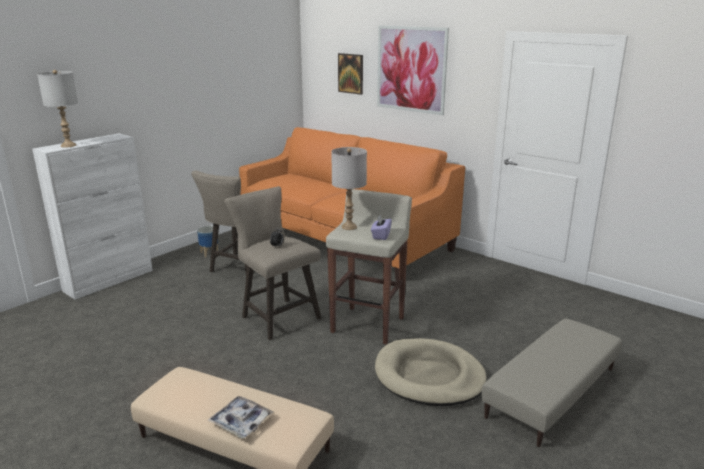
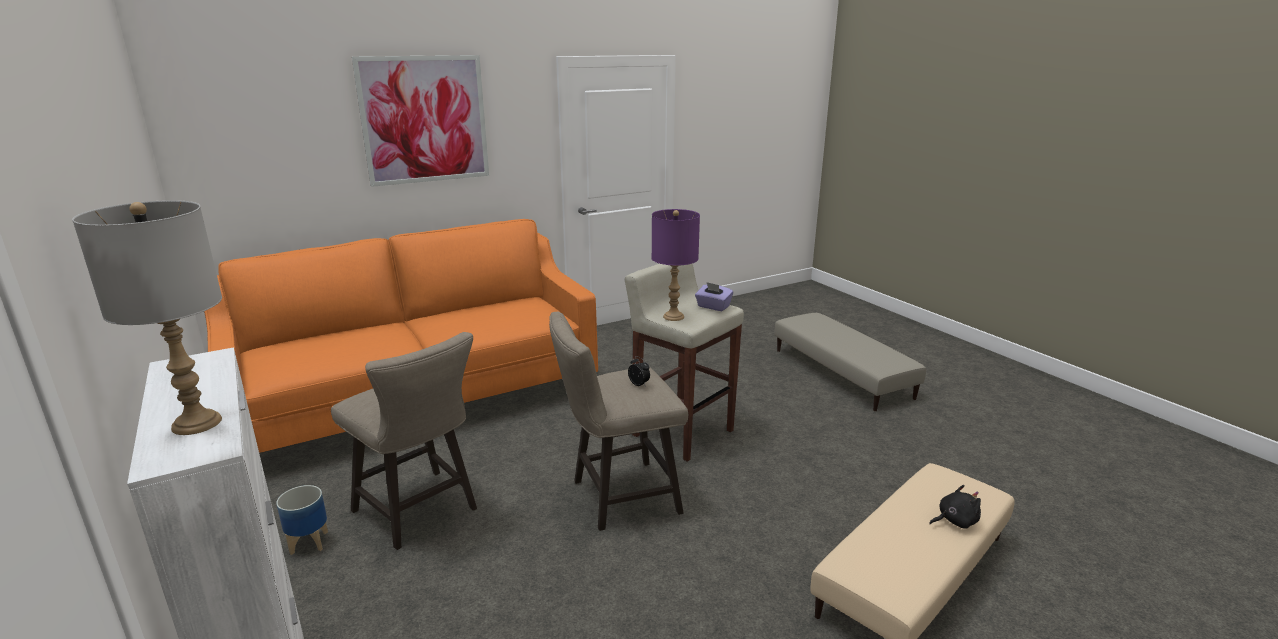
camera: 70 degrees left, 0 degrees up
tray [208,396,274,439] -> black plush toy [929,485,981,529]
grey table lamp [331,147,367,230] -> purple table lamp [652,209,700,321]
picture [338,53,363,95] -> none
beige dog bed [375,338,487,406] -> none

